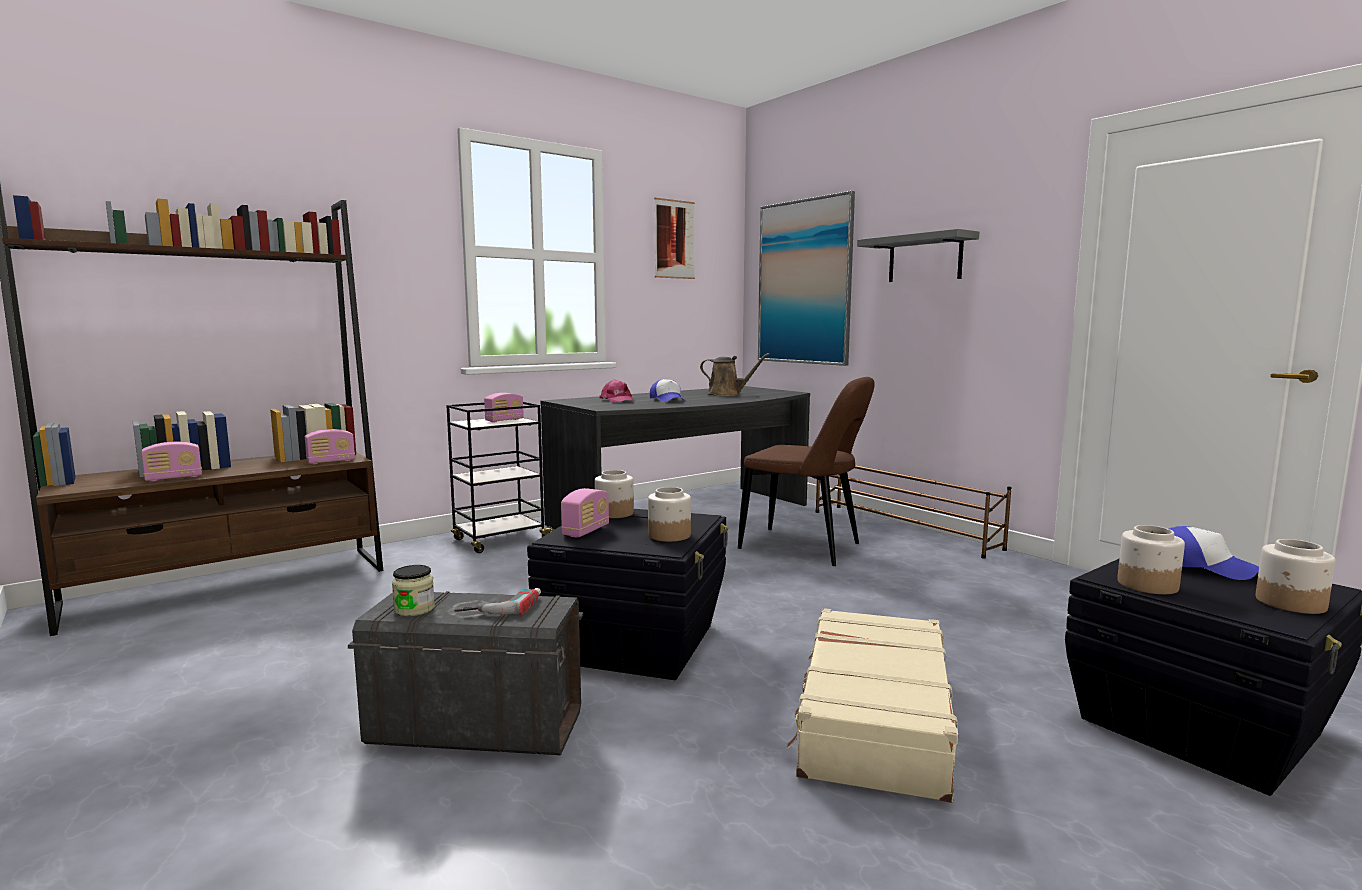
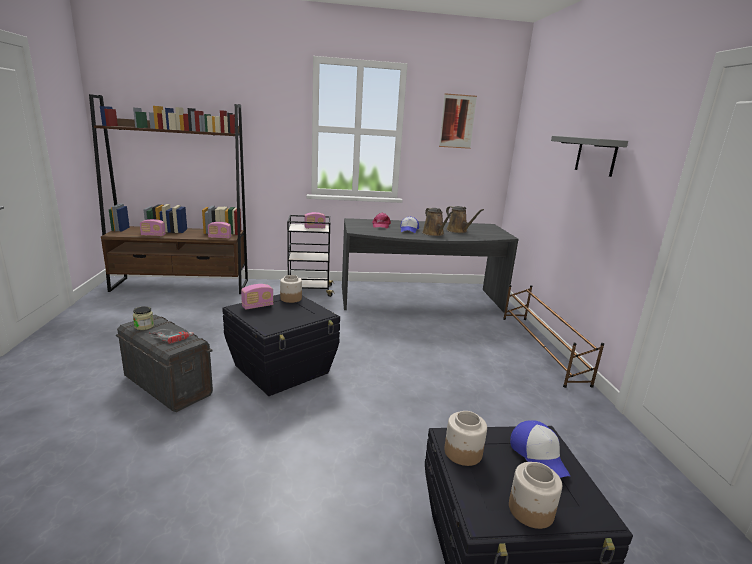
camera: 30 degrees right, 10 degrees up
jar [648,487,691,542] -> none
brown chair [738,377,875,566] -> none
picture [758,191,855,366] -> none
beige suitcase [787,608,958,803] -> none
none -> brown watering can [422,208,453,236]

